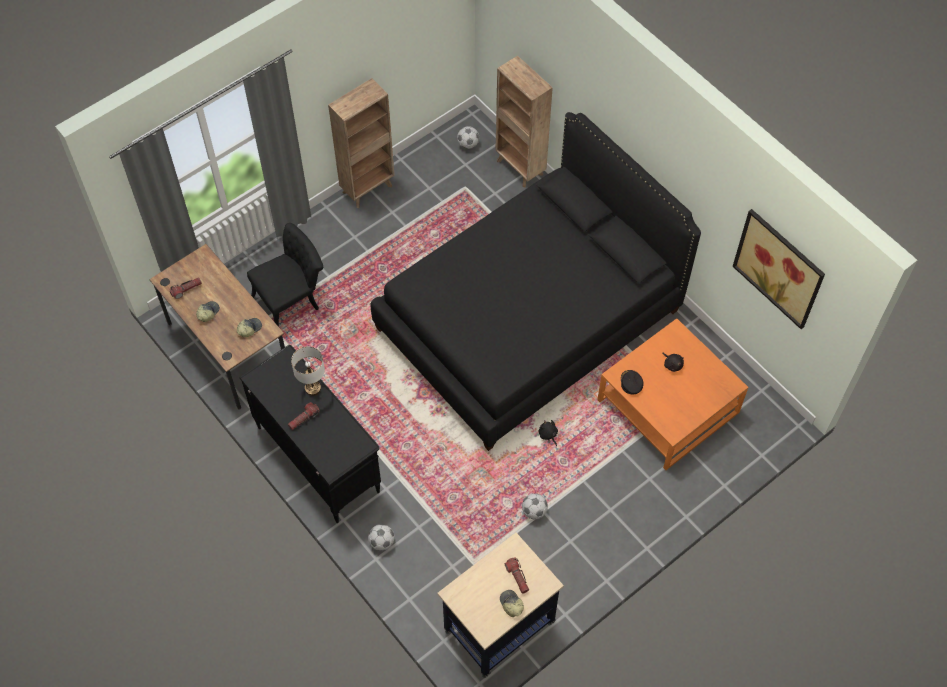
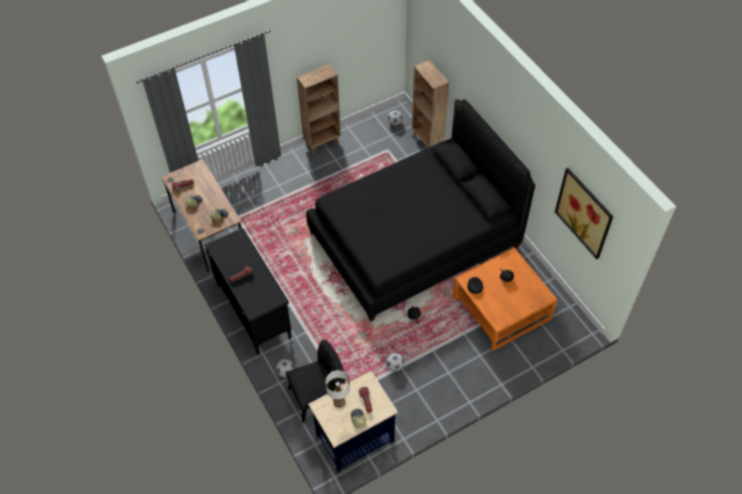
camera: 10 degrees right, 5 degrees down
black chair [247,223,323,327] -> black chair moved to [286,340,345,423]
table lamp [291,346,325,396] -> table lamp moved to [325,370,350,407]

